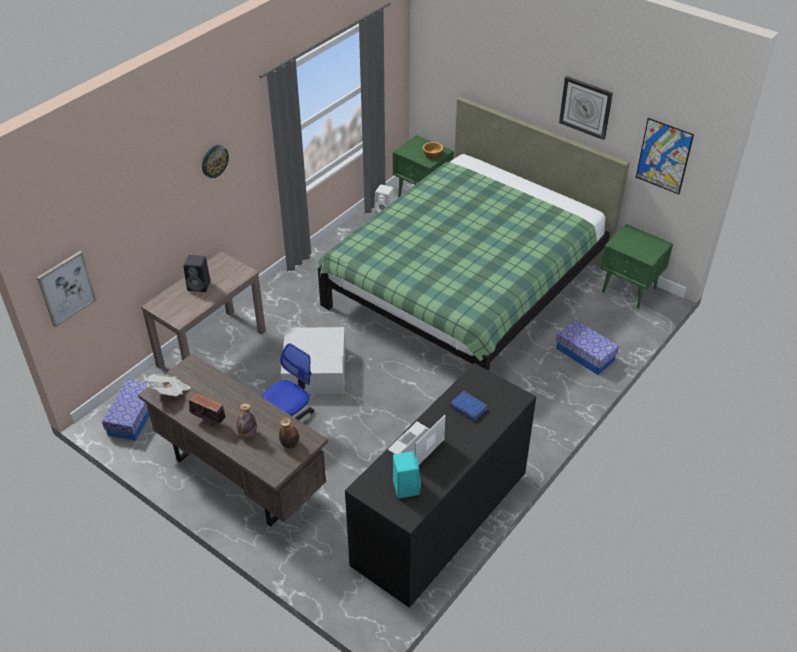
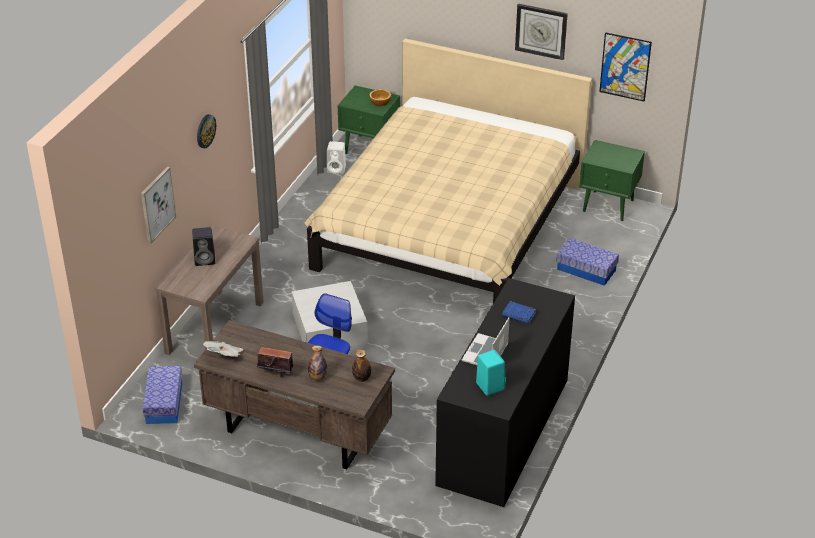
camera: 15 degrees left, 5 degrees down
picture [37,251,96,327] -> picture moved to [141,167,176,244]
green bed [318,97,630,371] -> beige bed [304,38,592,303]

